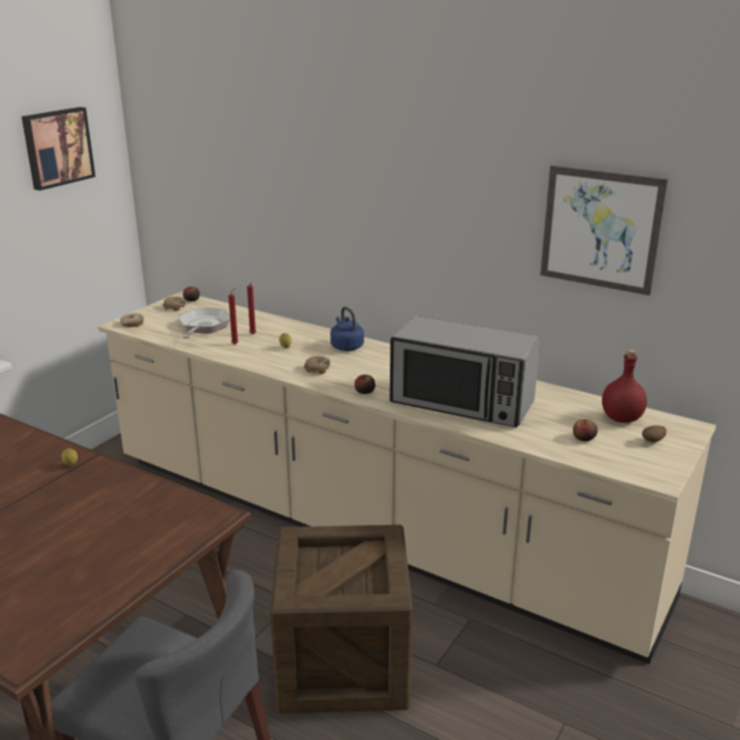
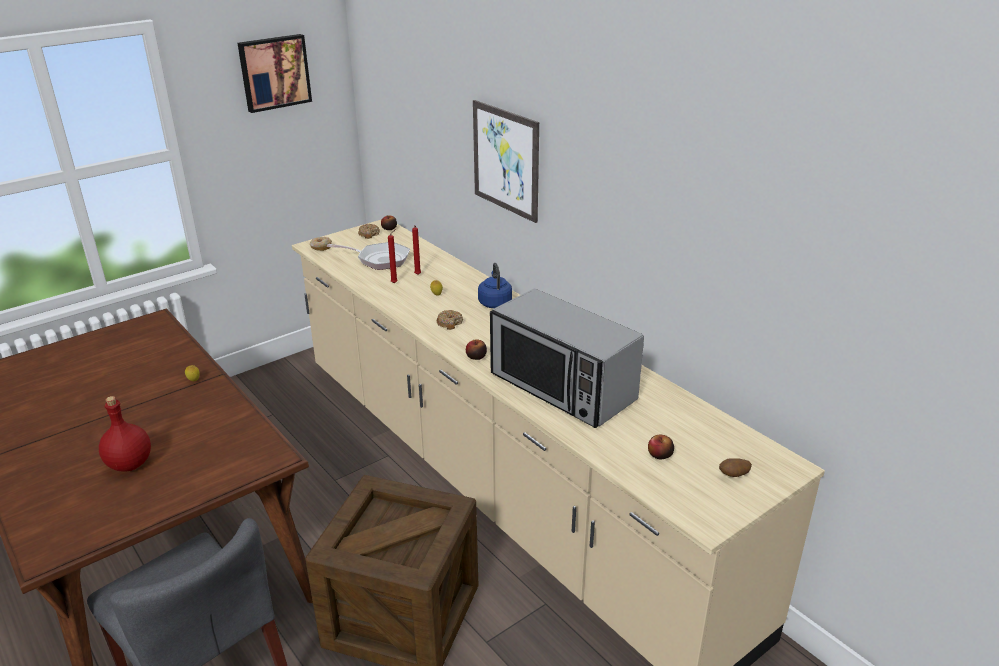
camera: 20 degrees right, 5 degrees up
frying pan [178,308,230,339] -> frying pan turned 75 degrees clockwise [327,242,410,270]
picture [540,165,668,296] -> picture moved to [473,100,539,223]
red bottle [602,349,647,423] -> red bottle moved to [99,396,151,472]

